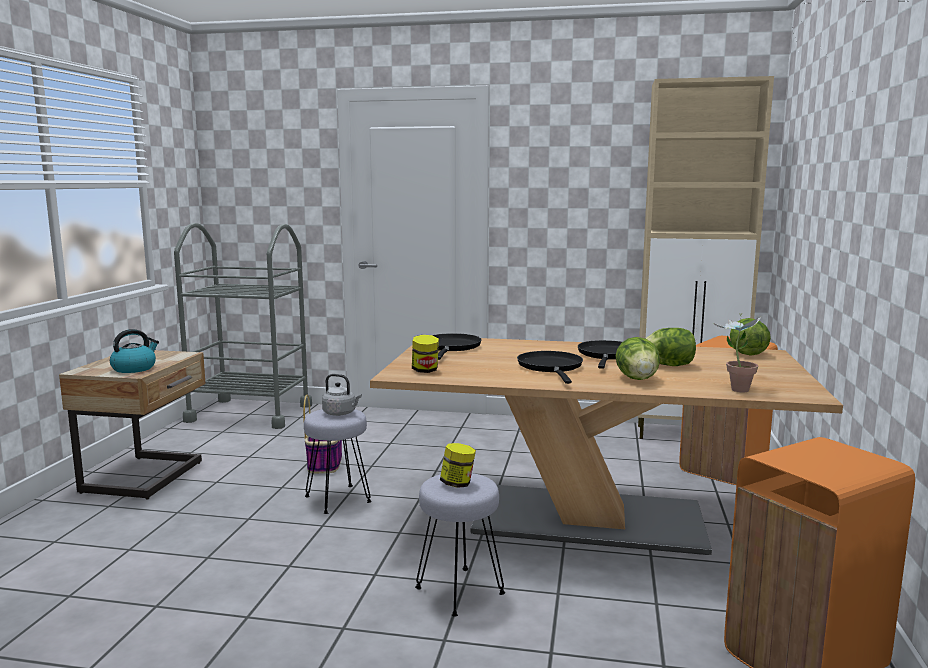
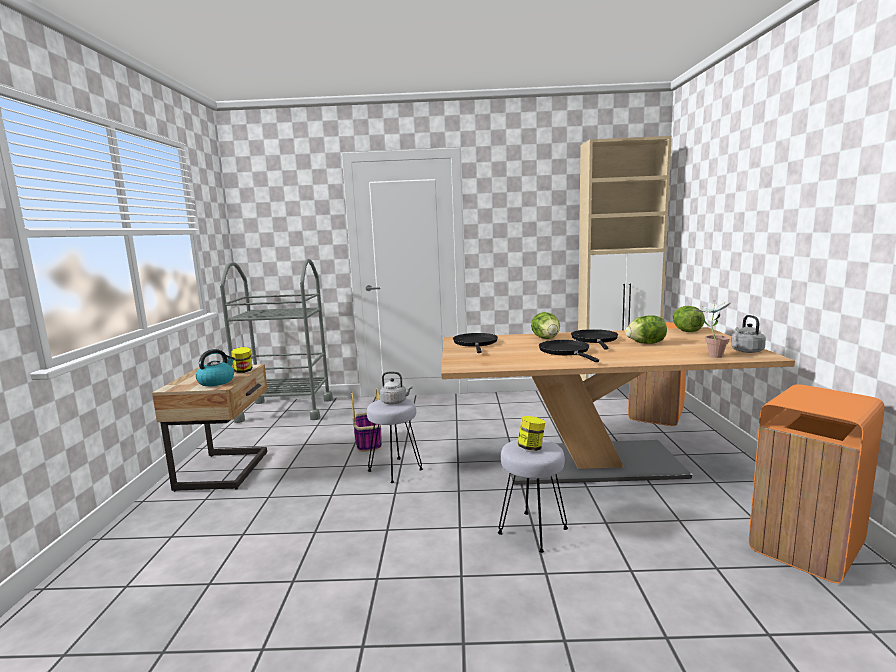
camera: 10 degrees left, 0 degrees up
jar [412,335,439,373] -> jar moved to [231,347,252,373]
lettuce [615,337,660,380] -> lettuce moved to [531,312,560,339]
none -> grey kettle [731,315,766,353]

